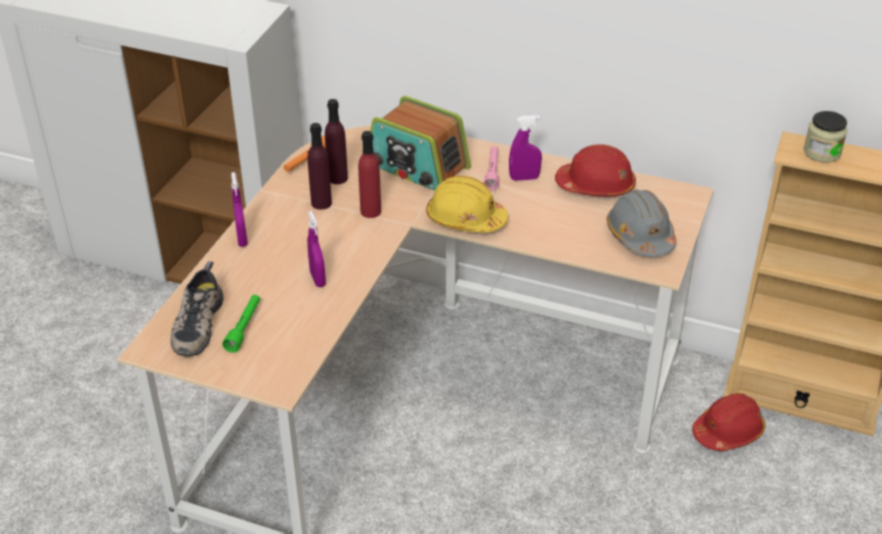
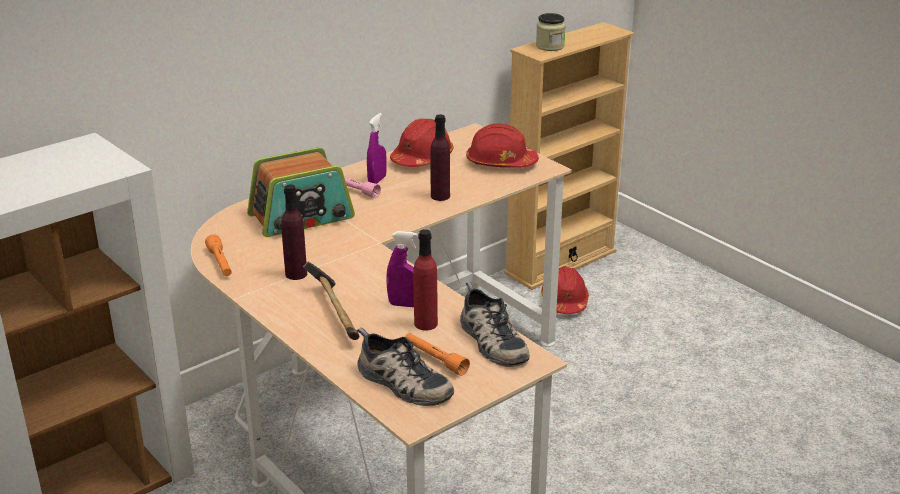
camera: 60 degrees left, 10 degrees down
green flashlight [222,295,260,353] -> orange flashlight [405,333,470,376]
purple spray bottle [231,172,248,247] -> none
purple bottle [325,99,348,184] -> purple bottle moved to [430,114,450,201]
red bottle [358,131,381,218] -> red bottle moved to [413,229,438,331]
yellow hard hat [426,176,508,233] -> none
grey hard hat [607,190,677,257] -> red hard hat [466,123,539,167]
none -> hammer [303,262,359,340]
none -> shoe [460,282,530,367]

